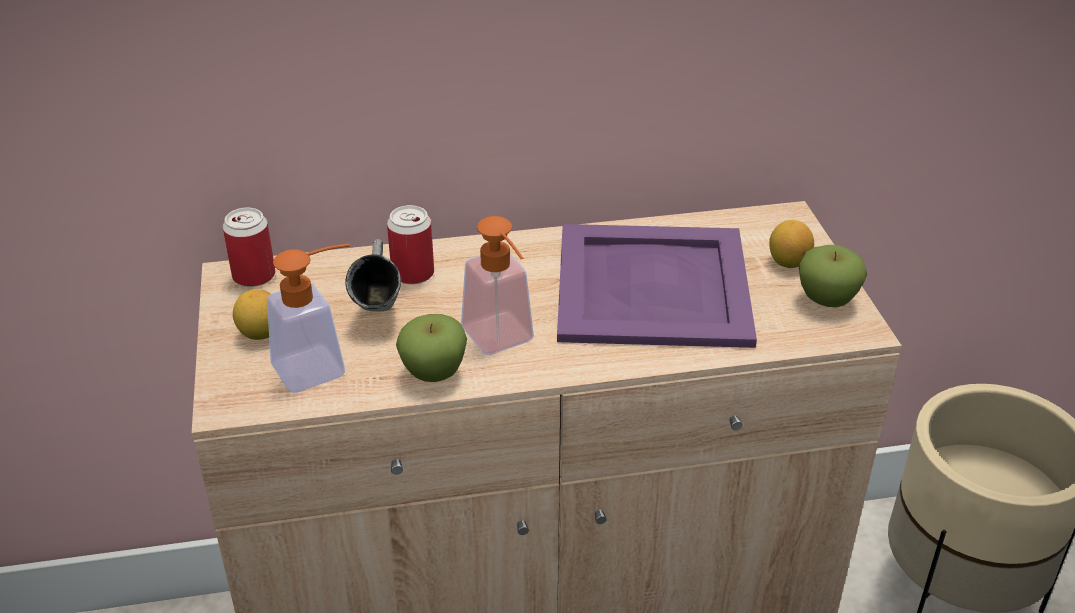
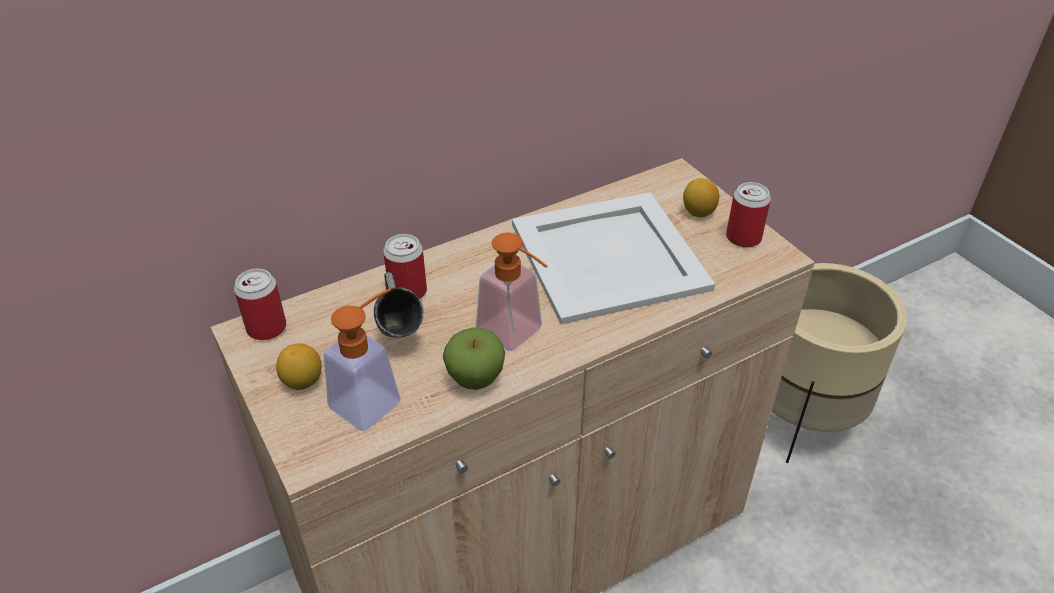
camera: 20 degrees left, 5 degrees up
purple tray [557,224,757,348] -> white tray [512,192,715,325]
apple [799,245,867,307] -> can [726,182,771,248]

